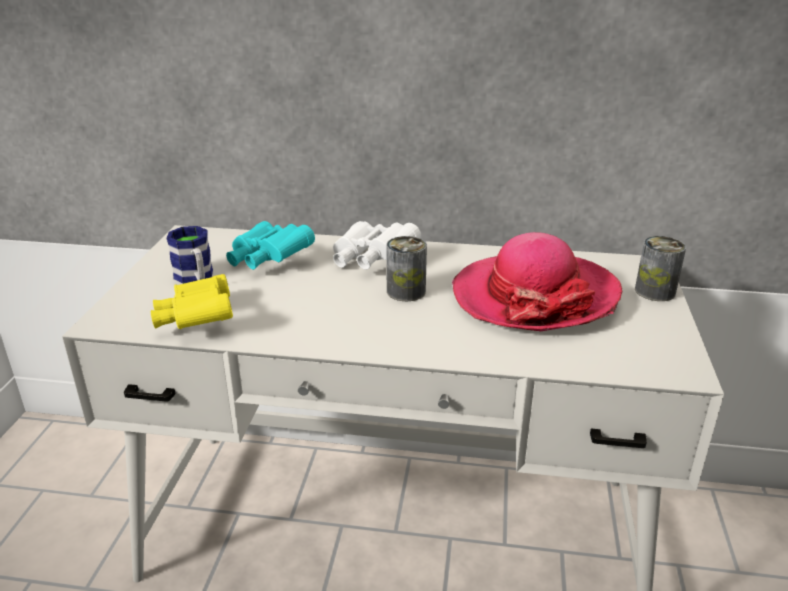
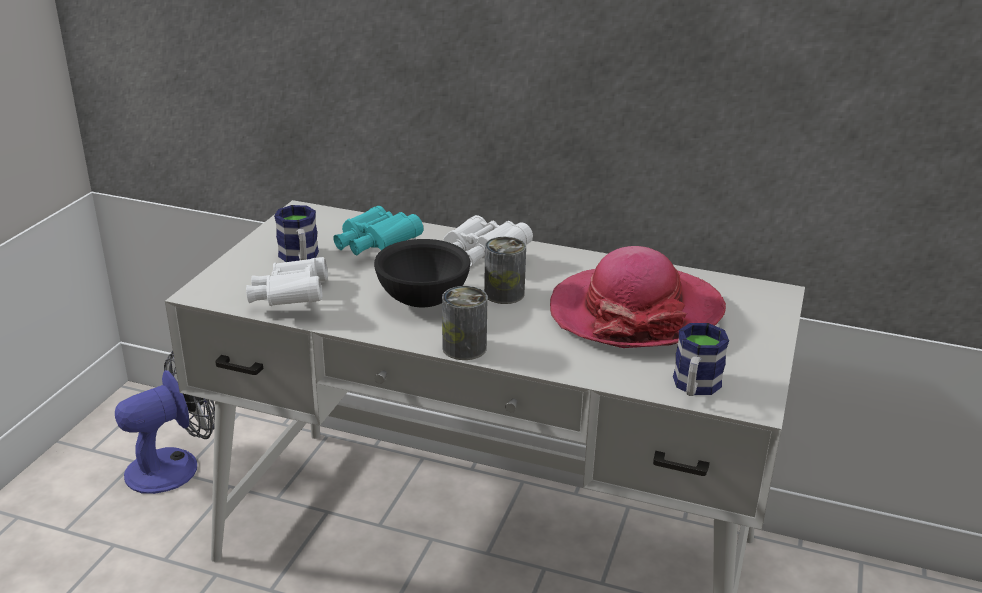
camera: 10 degrees right, 0 degrees up
yellow binoculars [151,274,233,329] -> white binoculars [246,257,328,306]
can [635,236,686,301] -> can moved to [442,286,488,360]
none -> fan [115,351,215,494]
none -> black bowl [374,239,471,307]
none -> mug [673,323,729,396]

